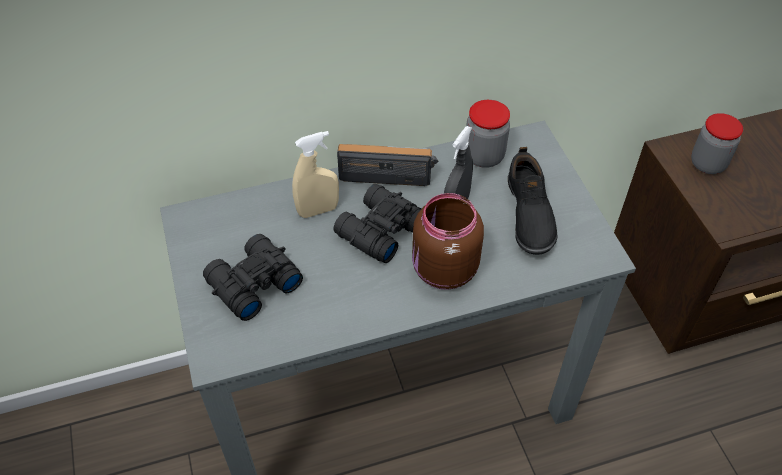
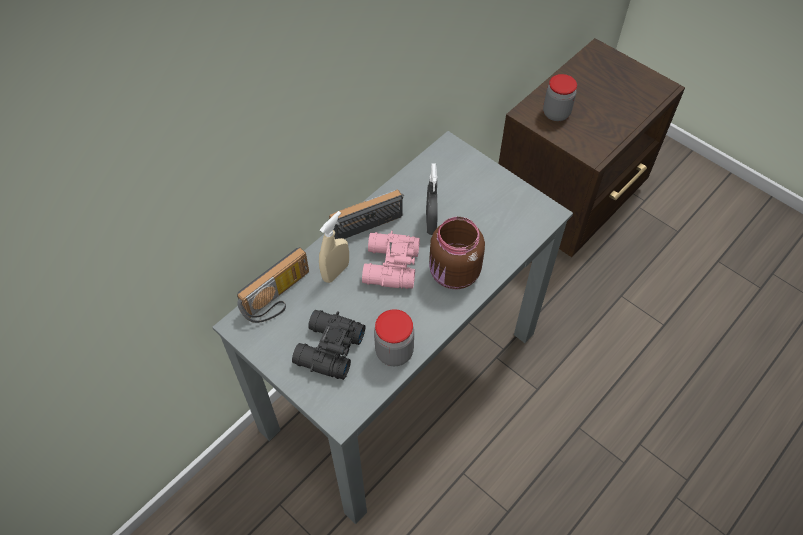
camera: 30 degrees left, 5 degrees up
black binoculars [334,184,422,263] -> pink binoculars [362,231,420,289]
jar [466,100,510,168] -> jar moved to [374,309,414,366]
black shoe [508,147,558,255] -> none
none -> radio [237,247,309,323]

